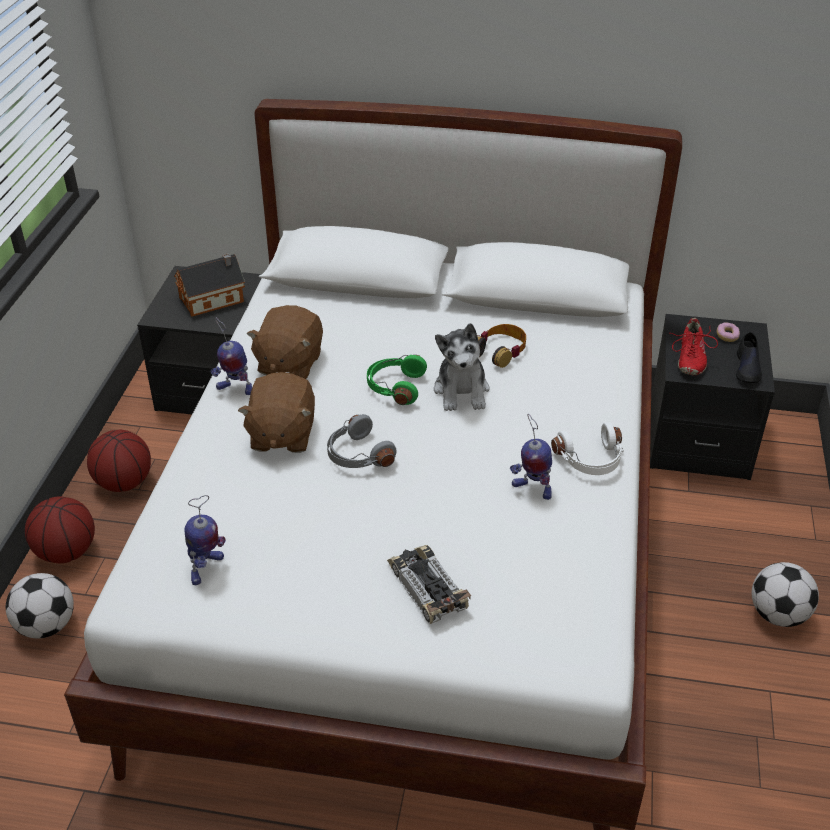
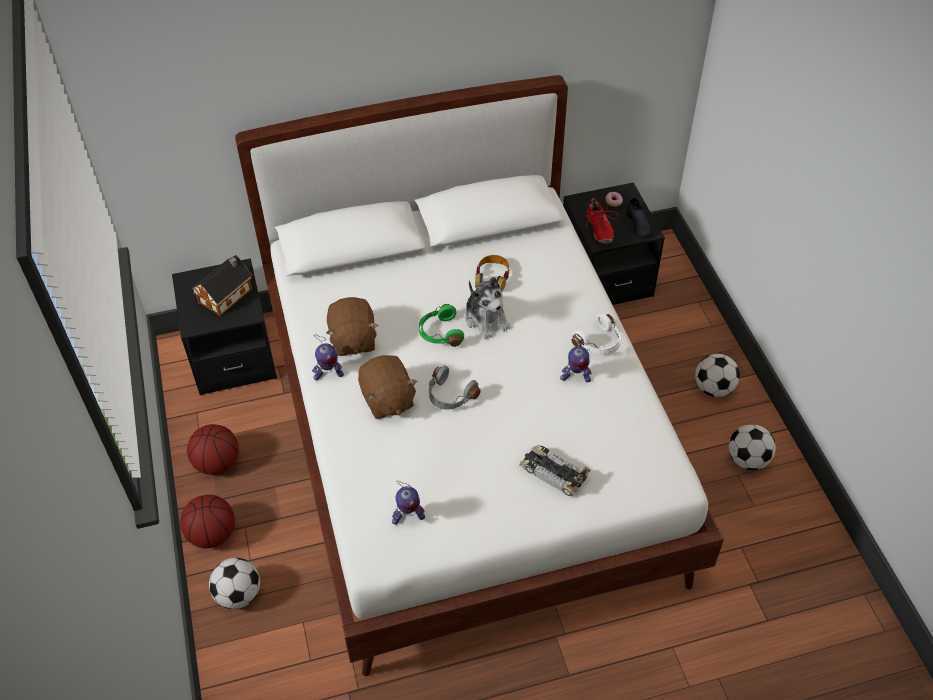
camera: 25 degrees left, 10 degrees up
toy robot [184,495,226,585] -> toy robot turned 75 degrees clockwise [392,481,425,525]
none -> football [728,424,776,470]

